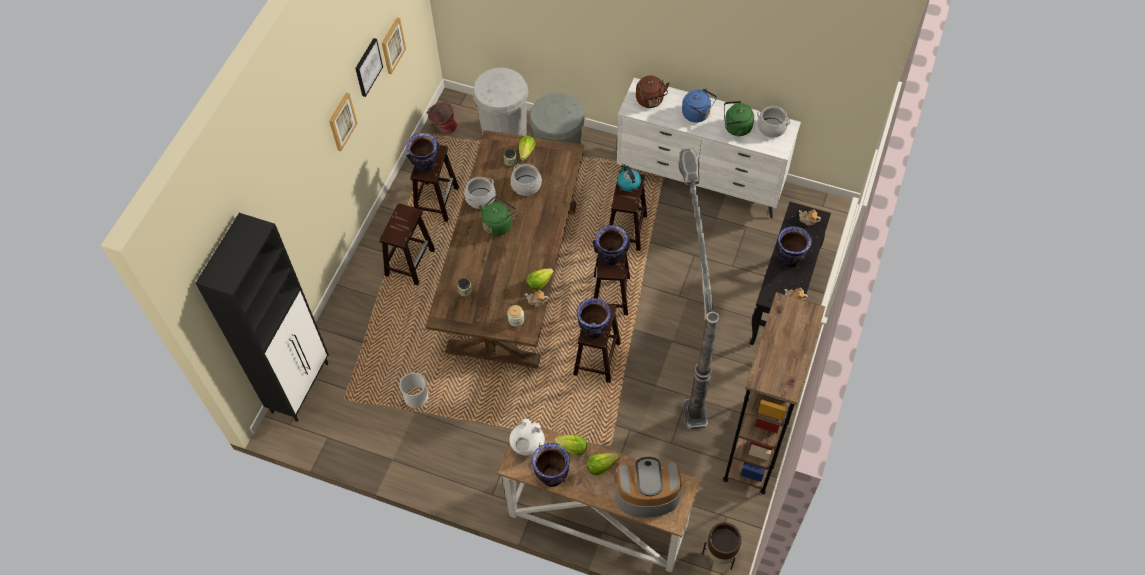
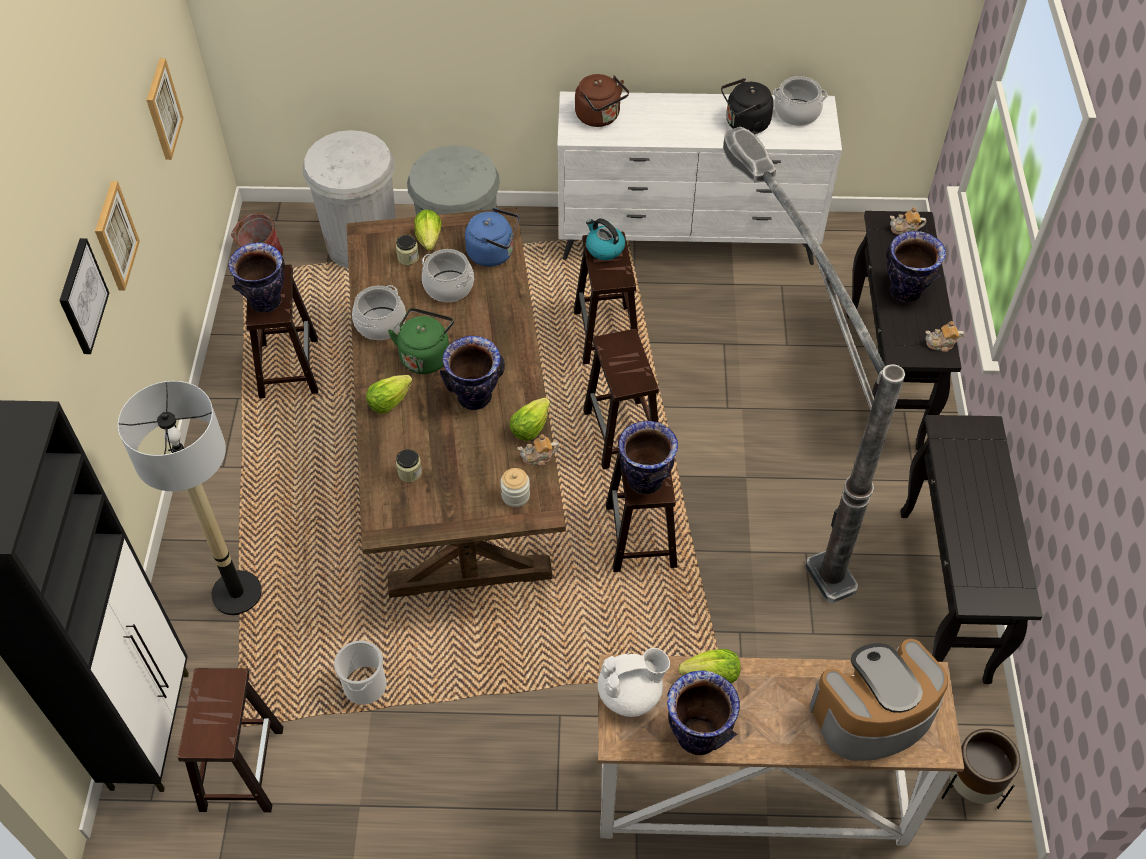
camera: 20 degrees left, 5 degrees down
picture [355,38,383,97] -> picture moved to [59,238,109,354]
brown stool [379,203,435,285] -> brown stool moved to [178,668,283,812]
white teapot [509,419,545,456] -> white teapot turned 105 degrees counterclockwise [598,648,670,717]
lettuce [587,453,619,475] -> lettuce moved to [366,375,413,413]
vase [593,225,630,266] -> vase moved to [440,336,505,410]
blue kettle [682,89,717,122] -> blue kettle moved to [465,208,519,267]
brown bookcase [723,292,825,494] -> black console table [900,415,1043,684]
green kettle [724,101,754,136] -> black kettle [721,78,774,134]
none -> floor lamp [118,381,262,615]

